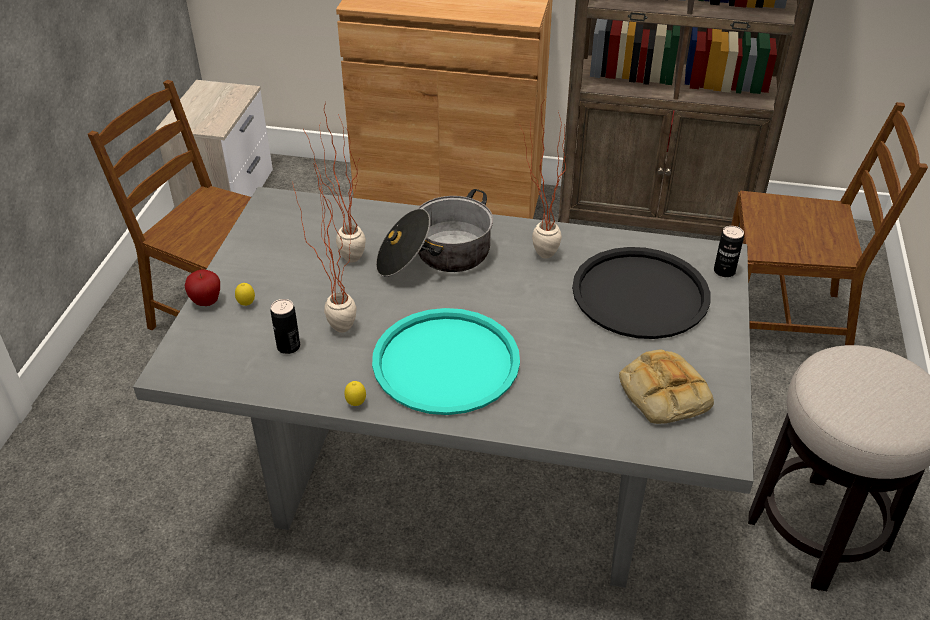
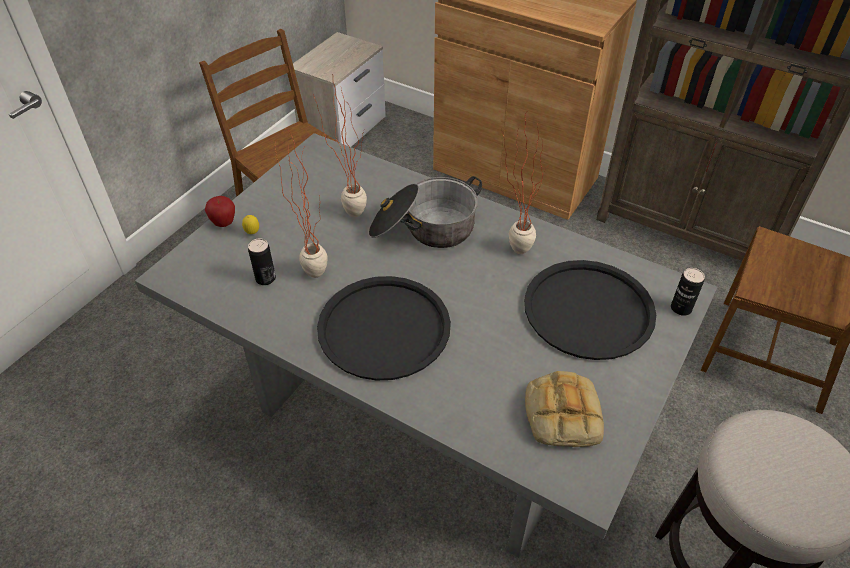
camera: 20 degrees right, 5 degrees up
lemon [344,381,366,406] -> none
turquoise tray [372,308,520,415] -> black tray [317,276,451,381]

